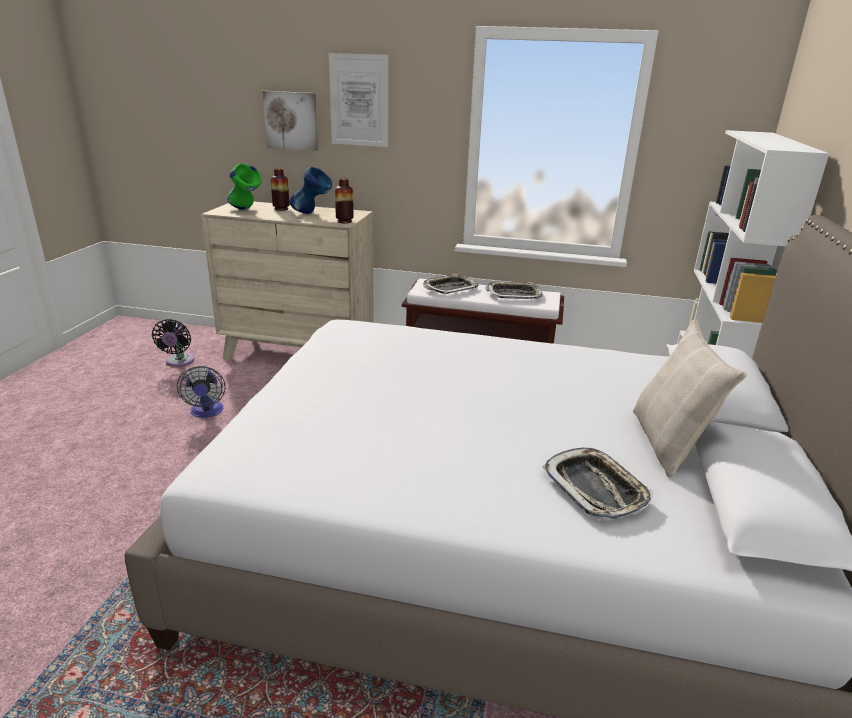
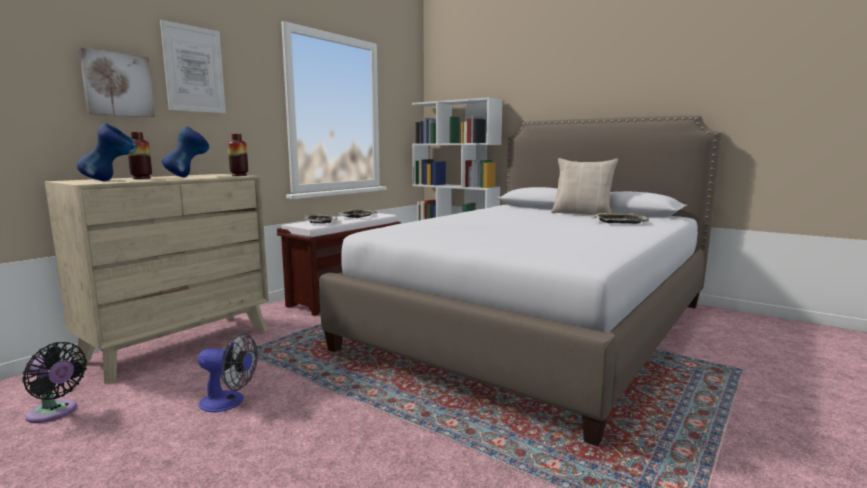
camera: 65 degrees left, 15 degrees down
green vase [227,163,262,210] -> blue vase [77,123,137,181]

